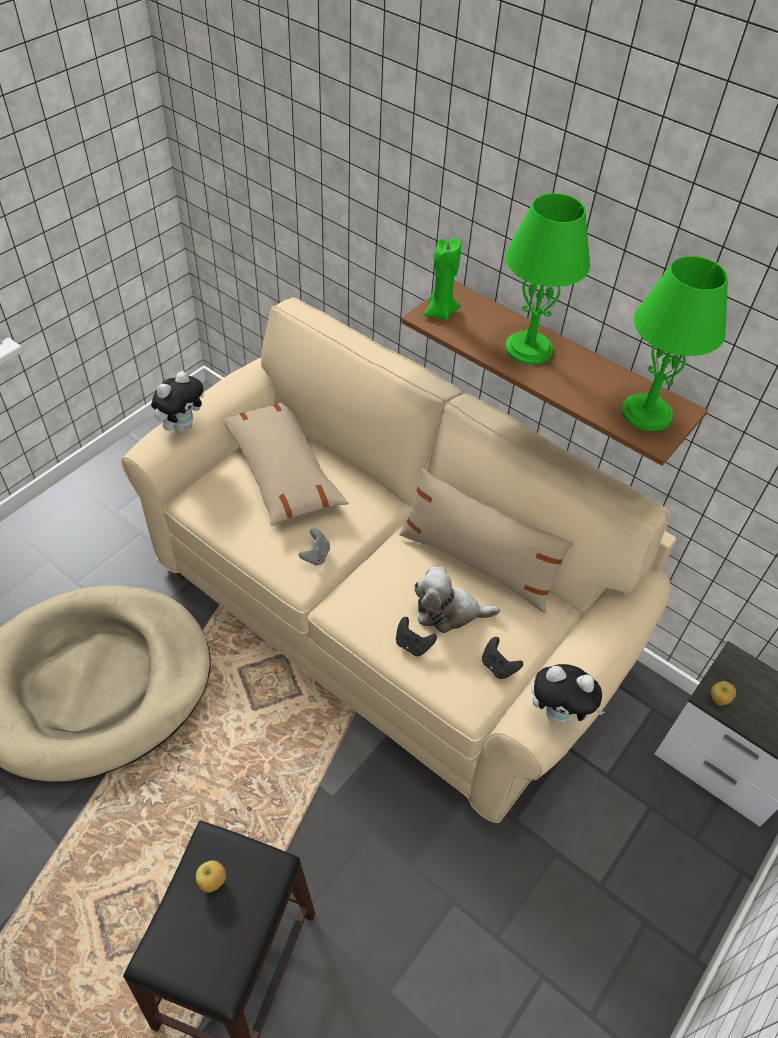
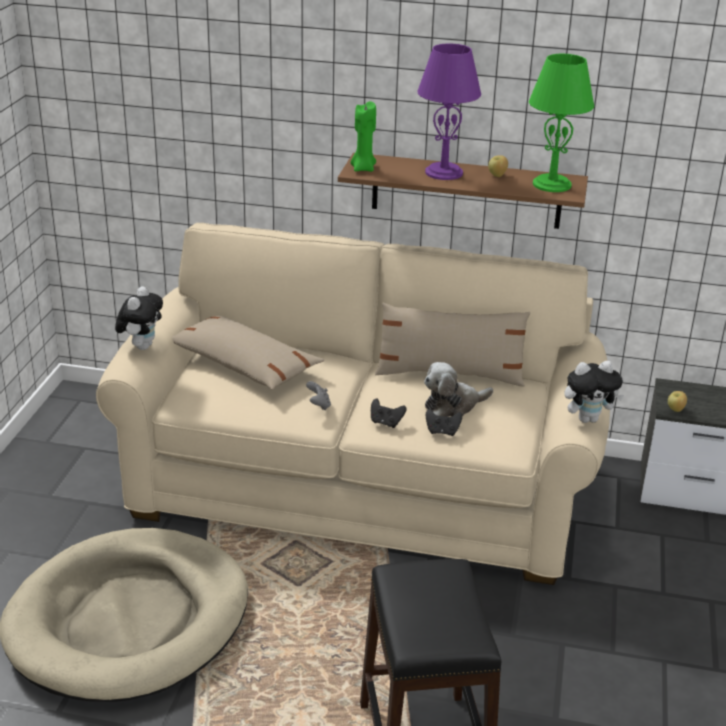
camera: 25 degrees left, 20 degrees down
apple [196,860,226,893] -> apple moved to [488,155,508,177]
black game controller [482,637,523,679] -> black game controller moved to [371,398,406,428]
green table lamp [505,193,590,364] -> purple table lamp [417,43,481,180]

